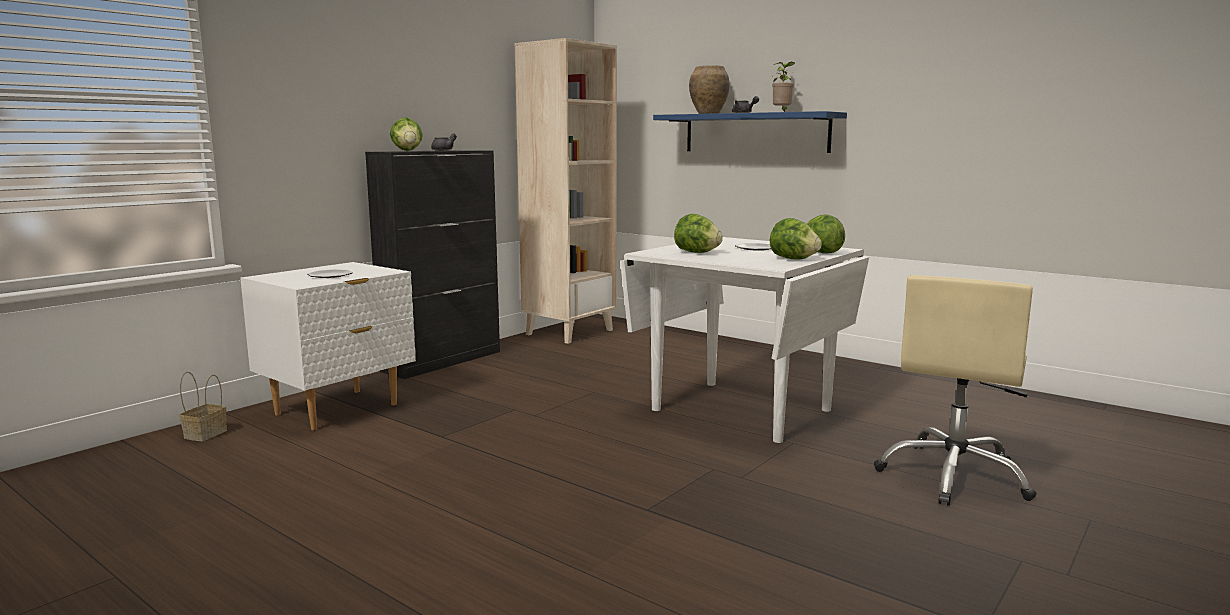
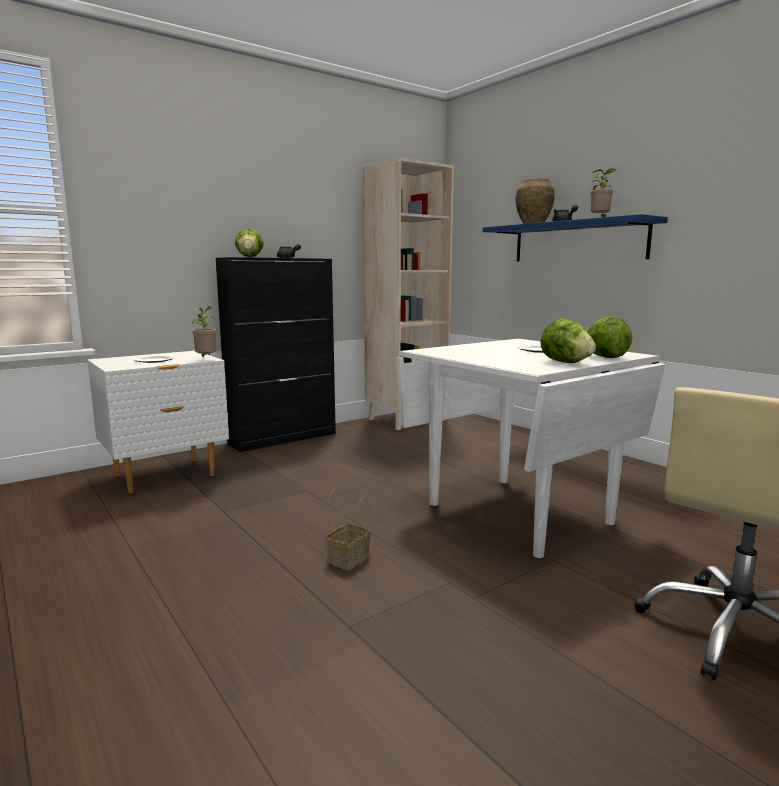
camera: 15 degrees right, 0 degrees up
basket [179,372,227,441] -> basket moved to [326,489,370,570]
lettuce [674,214,723,253] -> none
none -> potted plant [192,306,216,358]

